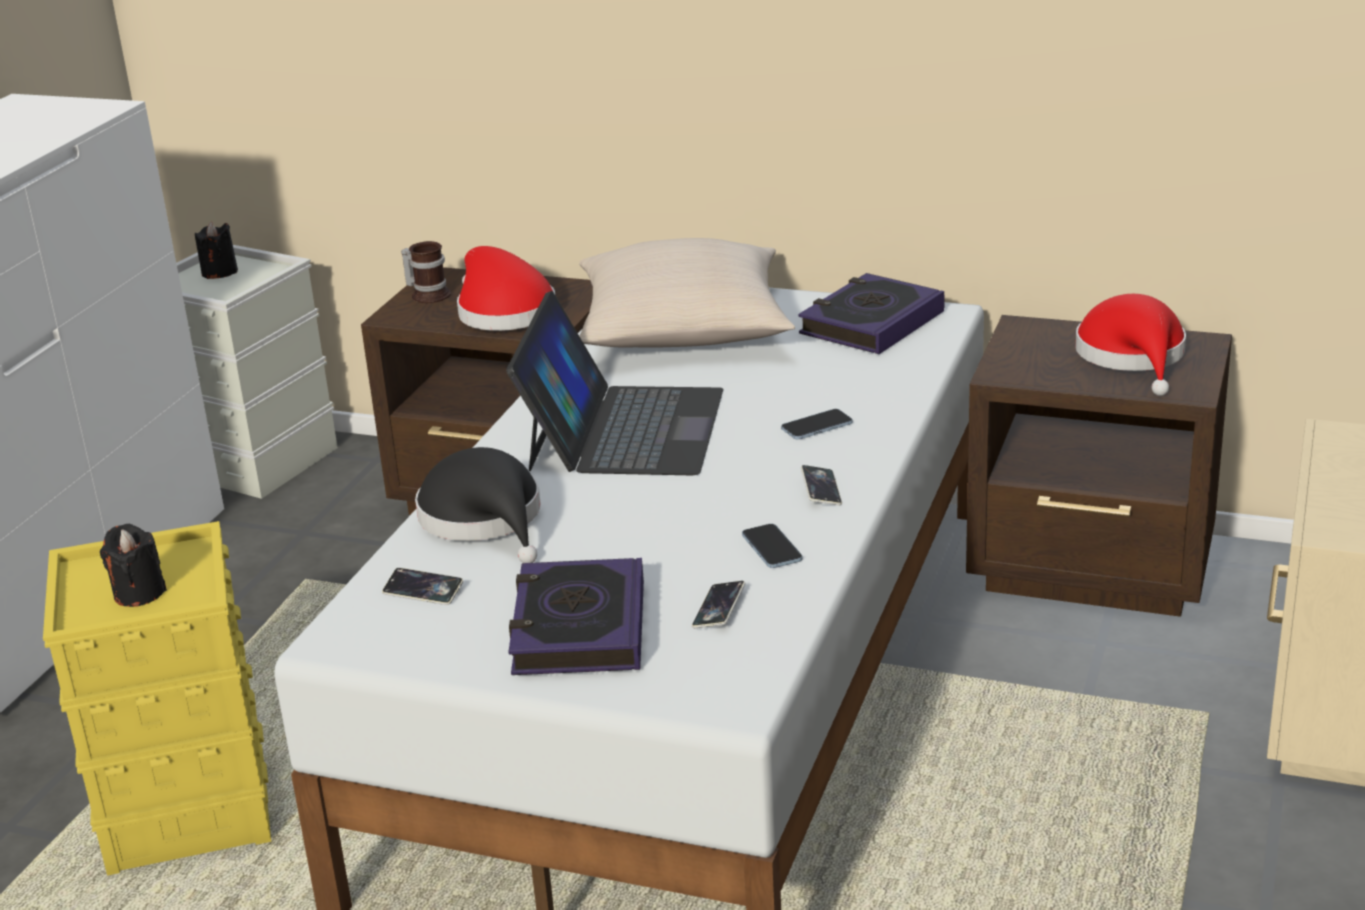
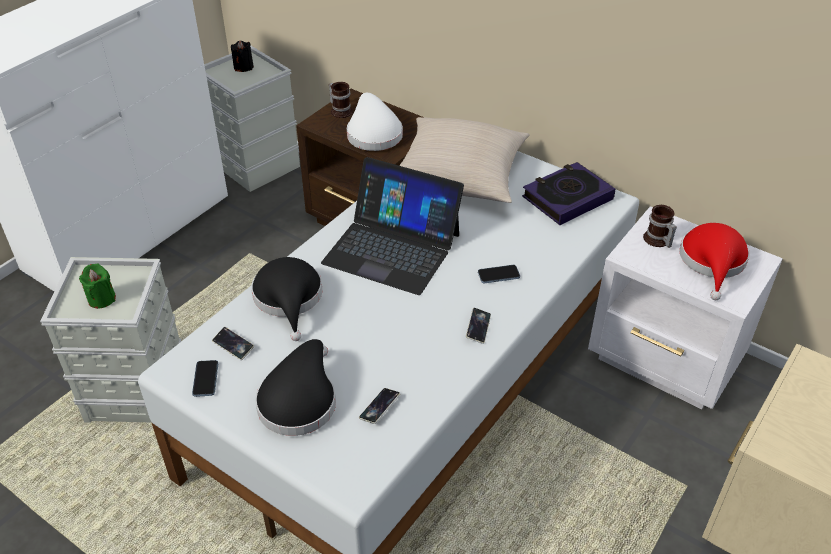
camera: 15 degrees right, 15 degrees up
yellow storage box [43,521,272,876] -> grey storage box [40,257,181,423]
black candle [100,524,167,607] -> green candle [79,264,116,309]
red hat [457,246,555,331] -> white hat [347,93,403,151]
laptop [506,291,723,476] -> laptop turned 90 degrees clockwise [321,157,464,295]
book [508,558,644,675] -> black hat [255,339,336,436]
phone [742,524,802,568] -> phone moved to [192,360,218,397]
brown nightstand [966,315,1232,617] -> white nightstand [588,206,783,409]
none -> mug [643,205,677,248]

